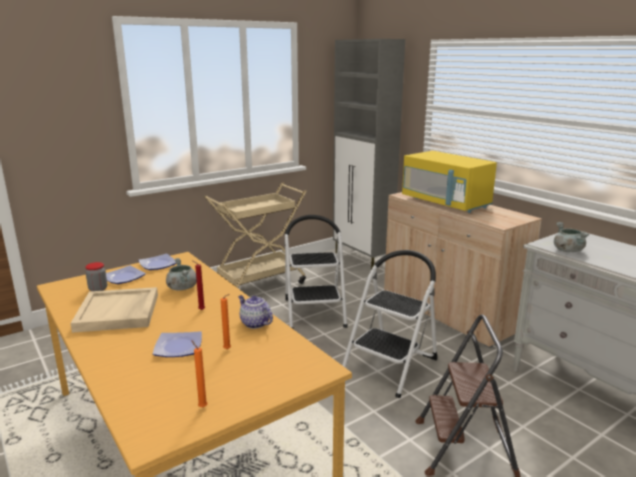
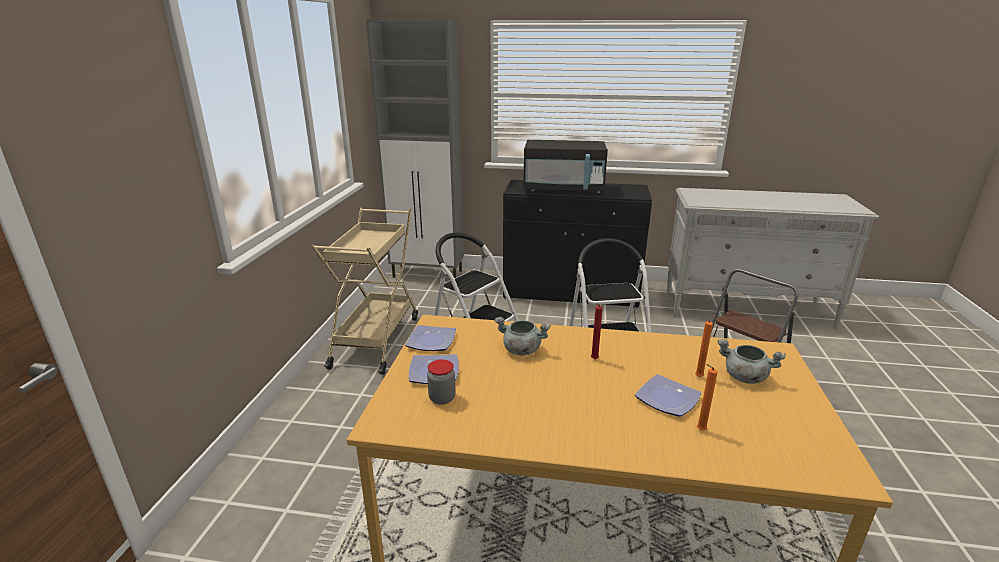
camera: 45 degrees left, 5 degrees up
beige tray [70,287,158,333] -> none
orange candle [191,340,207,408] -> orange candle moved to [697,364,718,431]
teapot [238,295,273,329] -> none
beige cabinet [384,192,542,348] -> black cabinet [503,180,652,308]
yellow microwave [402,151,497,213] -> black microwave [523,140,608,193]
grey cooking pot [554,222,589,252] -> grey cooking pot moved to [717,339,786,384]

